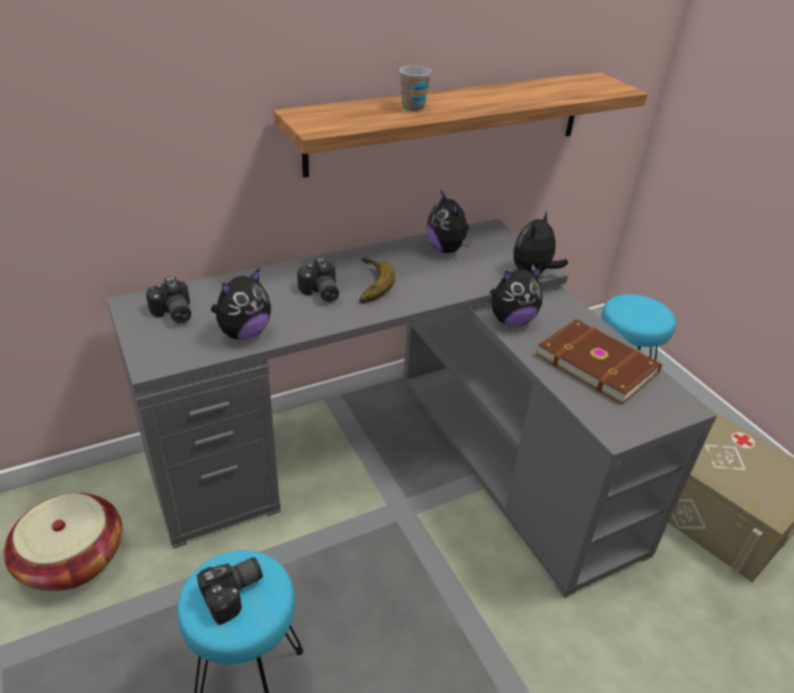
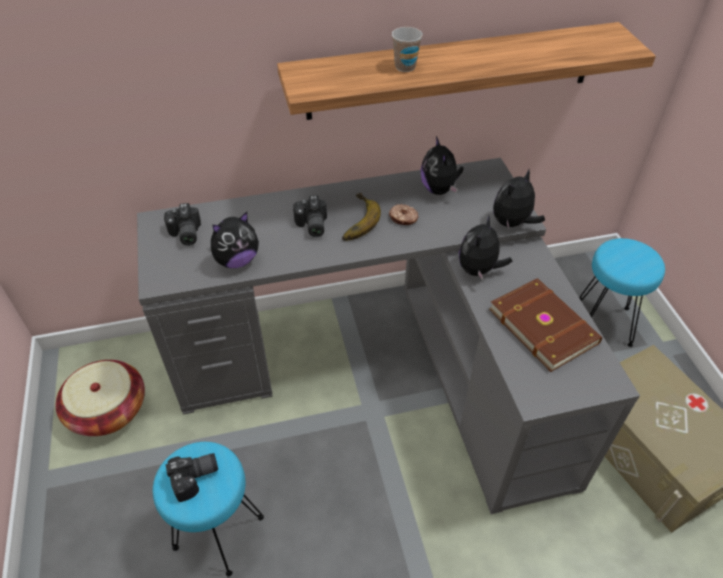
camera: 15 degrees right, 10 degrees up
plush toy [490,266,543,326] -> plush toy turned 120 degrees clockwise [459,215,512,281]
none -> donut [389,204,418,225]

